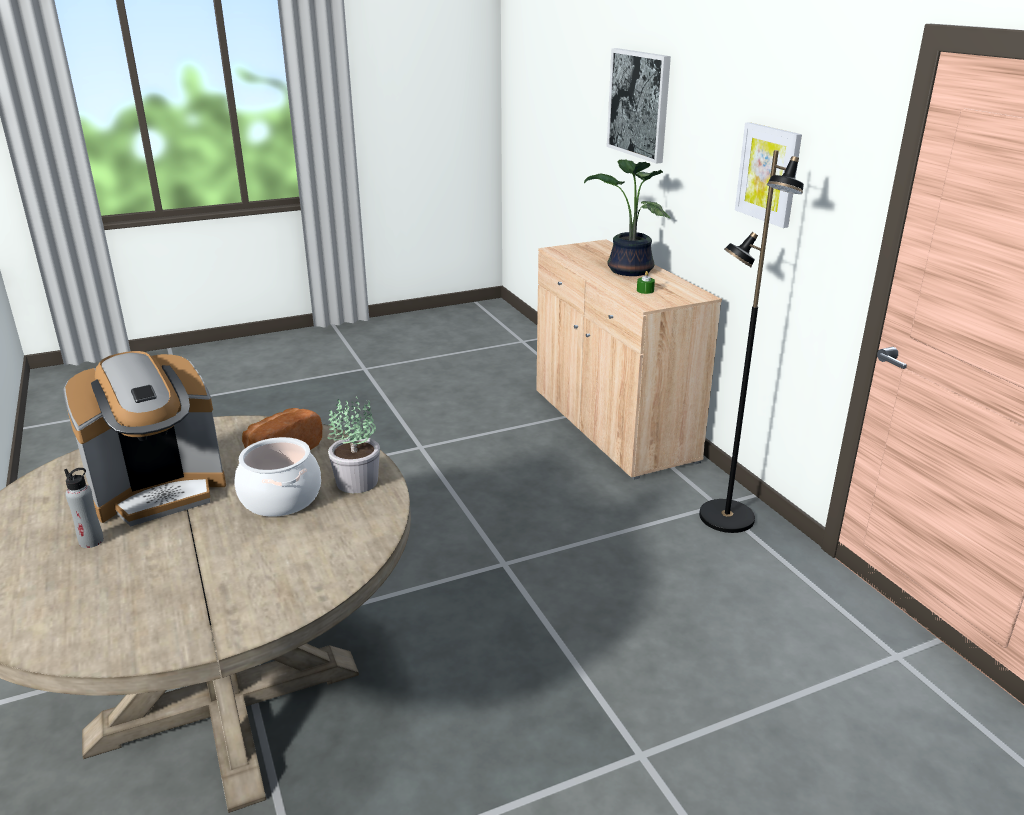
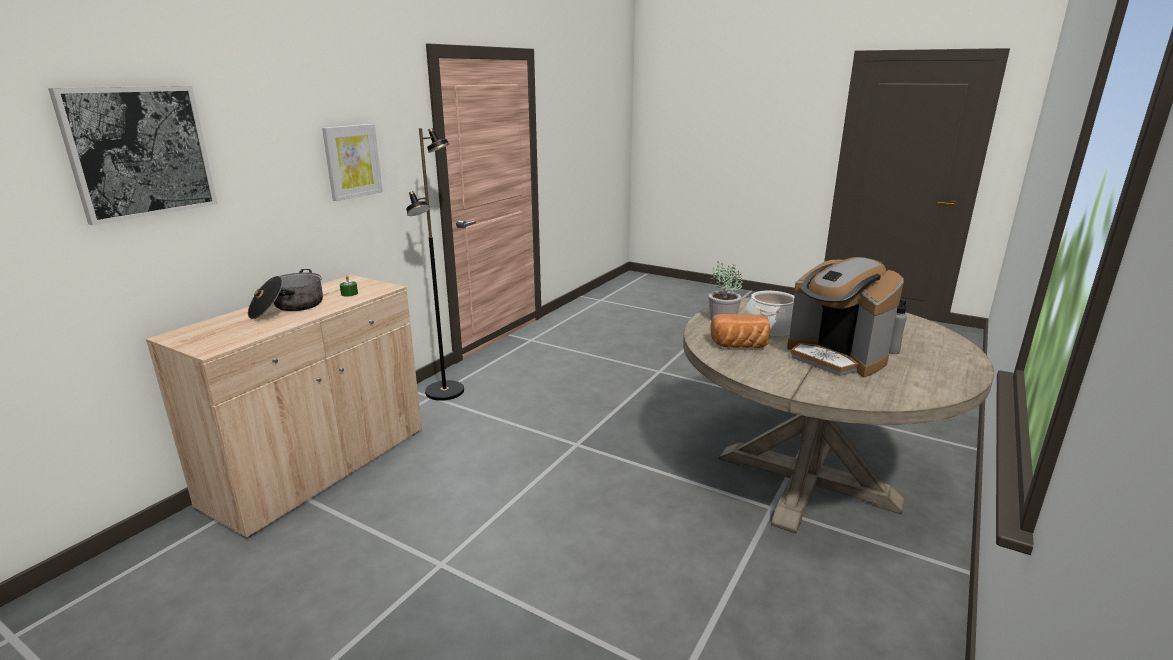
camera: 125 degrees left, 5 degrees down
coffee machine [63,351,226,526] -> coffee machine turned 150 degrees counterclockwise [787,257,904,377]
potted plant [584,159,670,276] -> cooking pot [248,269,323,319]

